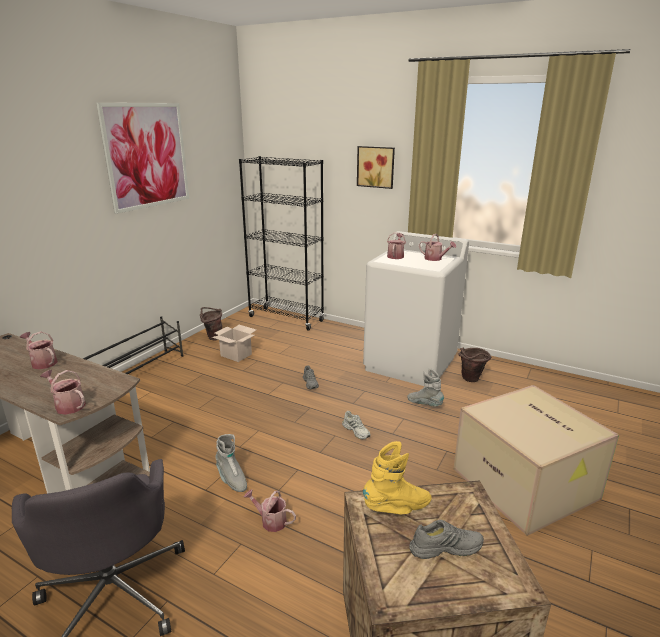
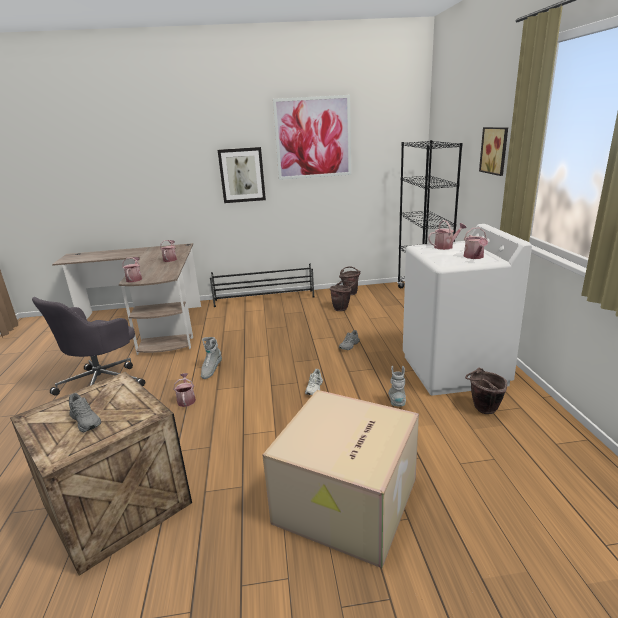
camera: 55 degrees right, 0 degrees up
cardboard box [212,325,256,362] -> brown bucket [330,281,355,311]
yellow boot [363,441,432,514] -> none
none -> picture [218,147,266,203]

